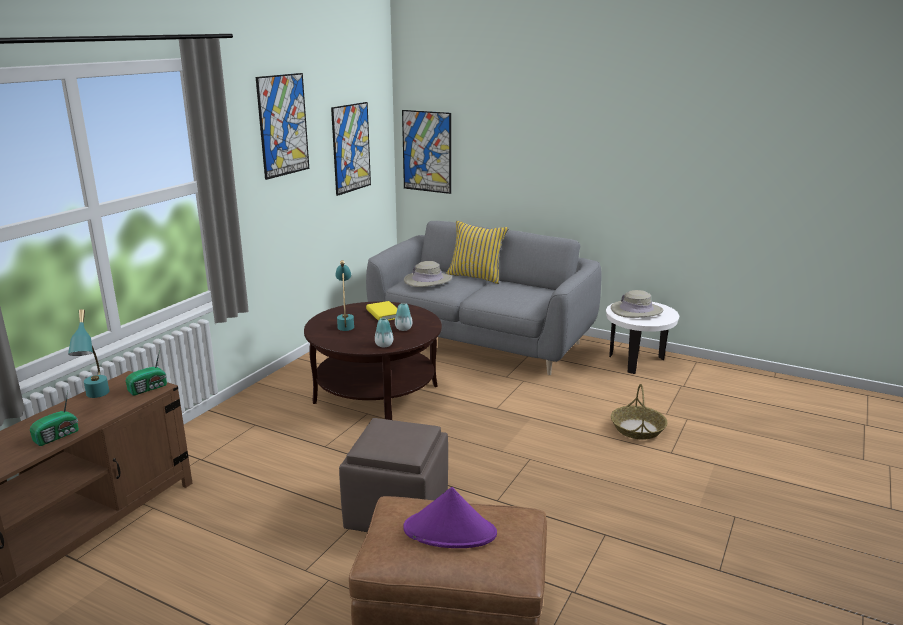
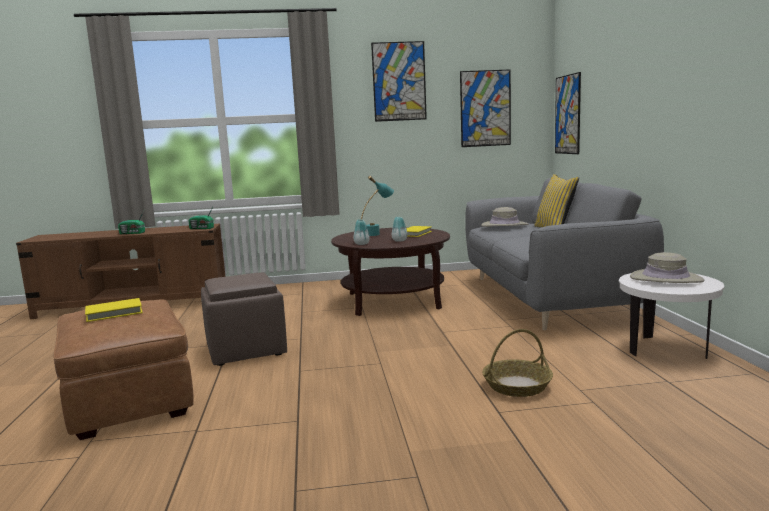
camera: 55 degrees right, 10 degrees down
turquoise table lamp [68,309,110,398] -> none
purple hat [403,487,497,548] -> yellow book [85,298,143,322]

